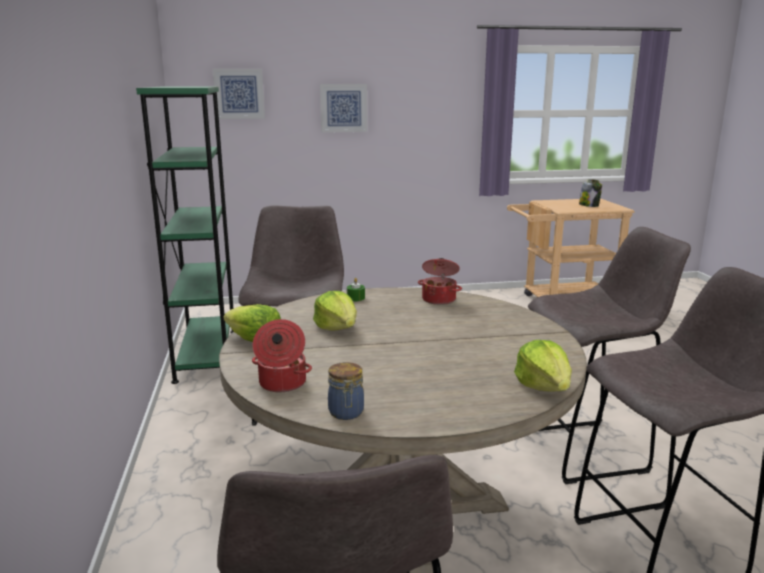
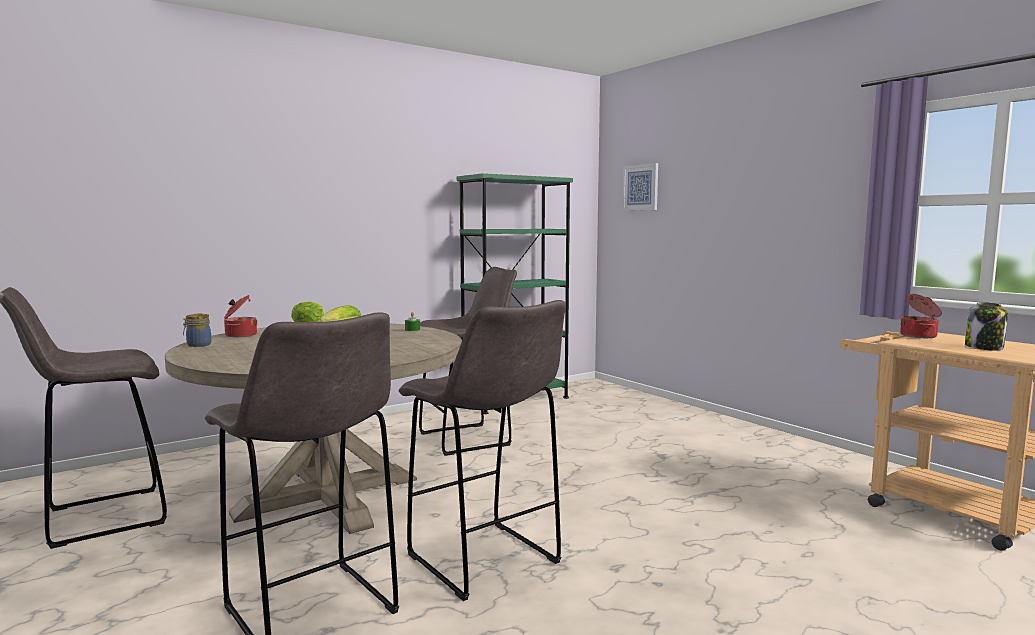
camera: 65 degrees right, 10 degrees down
picture [320,84,367,133] -> none
cooking pot [418,258,462,305] -> cooking pot moved to [900,294,942,338]
lettuce [514,340,572,391] -> none

